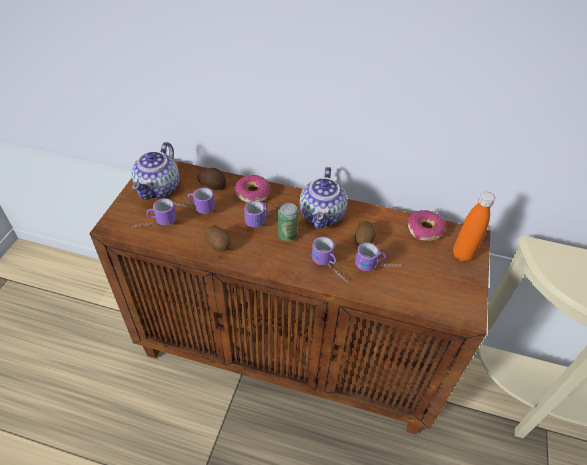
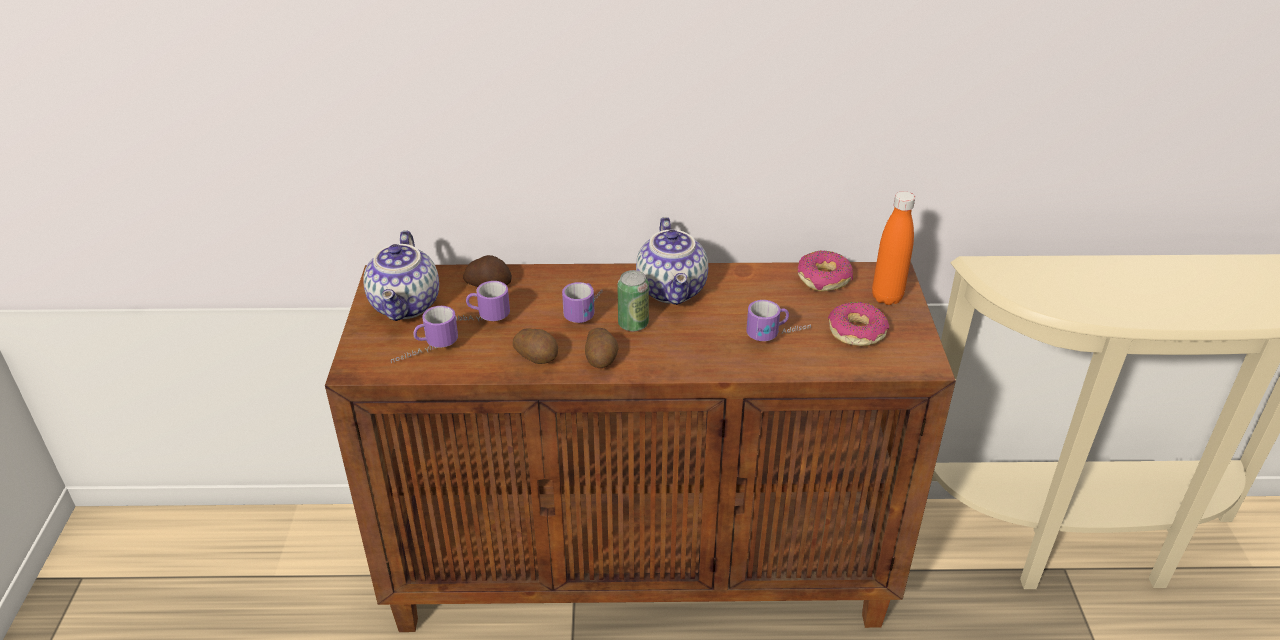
camera: 15 degrees left, 10 degrees down
donut [235,175,270,203] -> donut moved to [828,302,889,346]
mug [312,237,348,283] -> none
potato [355,221,376,246] -> potato moved to [585,328,619,368]

